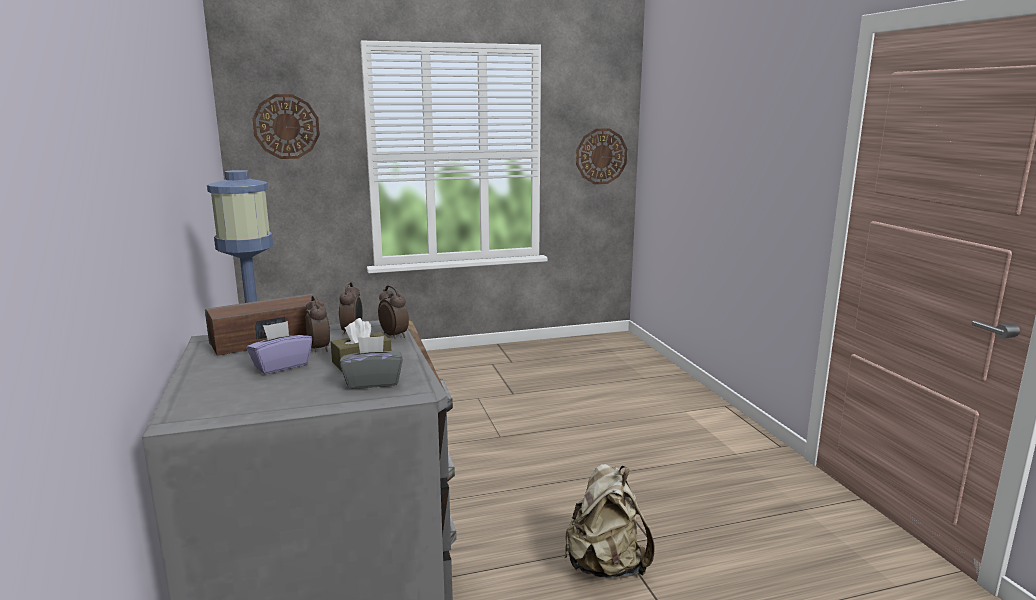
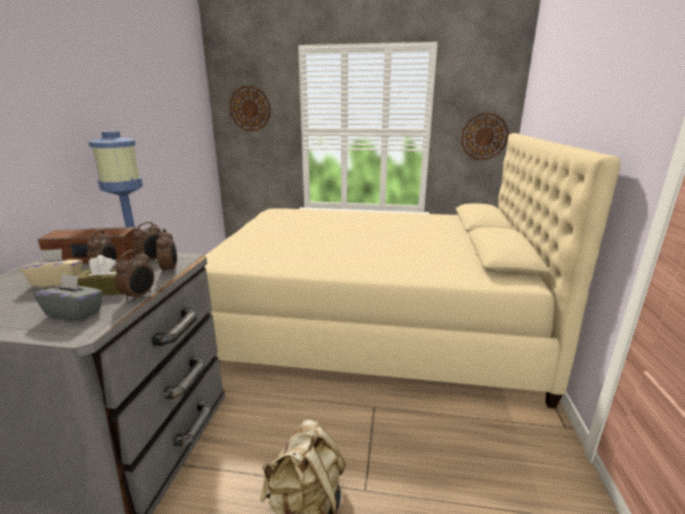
camera: 25 degrees right, 5 degrees up
purple tissue box [246,321,312,374] -> beige tissue box [21,249,83,288]
none -> alarm clock [115,249,155,302]
none -> beige bed [205,133,621,408]

